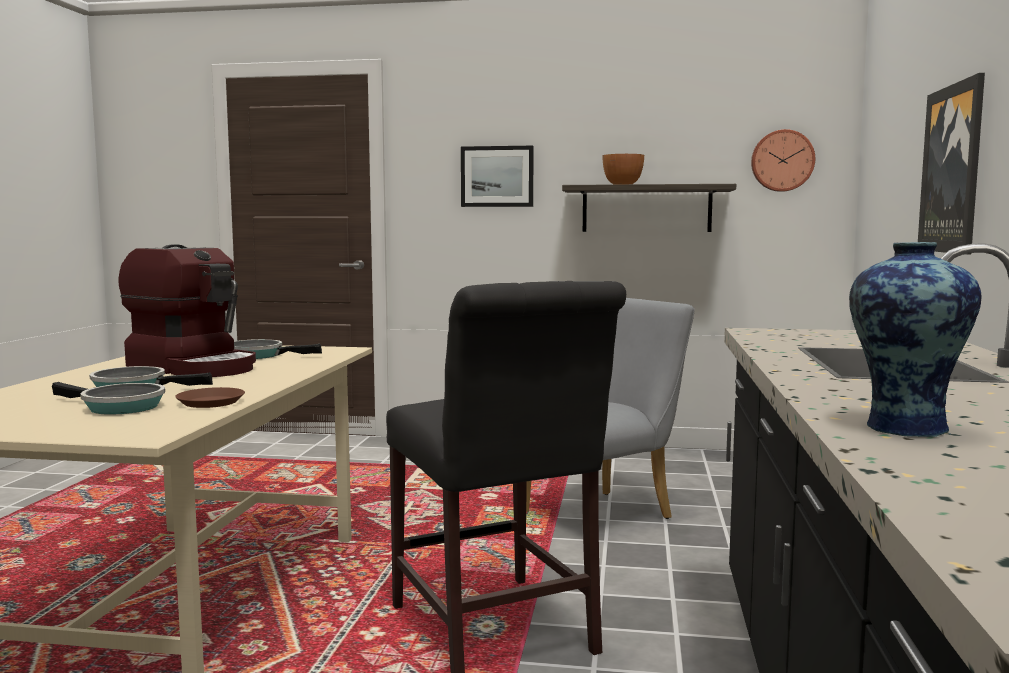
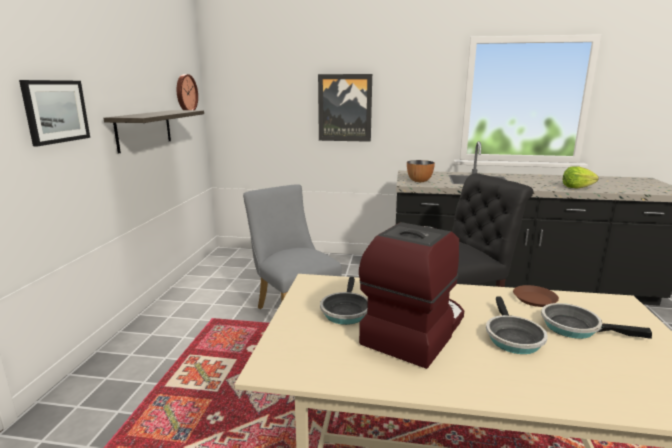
camera: 90 degrees left, 10 degrees up
frying pan [52,382,165,414] -> frying pan turned 90 degrees counterclockwise [541,303,652,339]
bowl [603,154,644,184] -> bowl moved to [407,160,435,182]
vase [849,242,981,437] -> lettuce [563,166,599,189]

